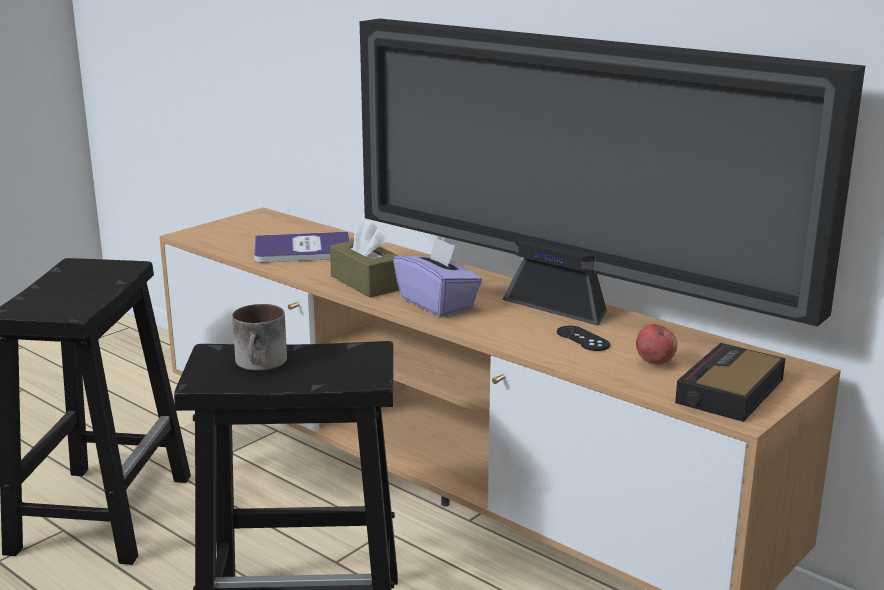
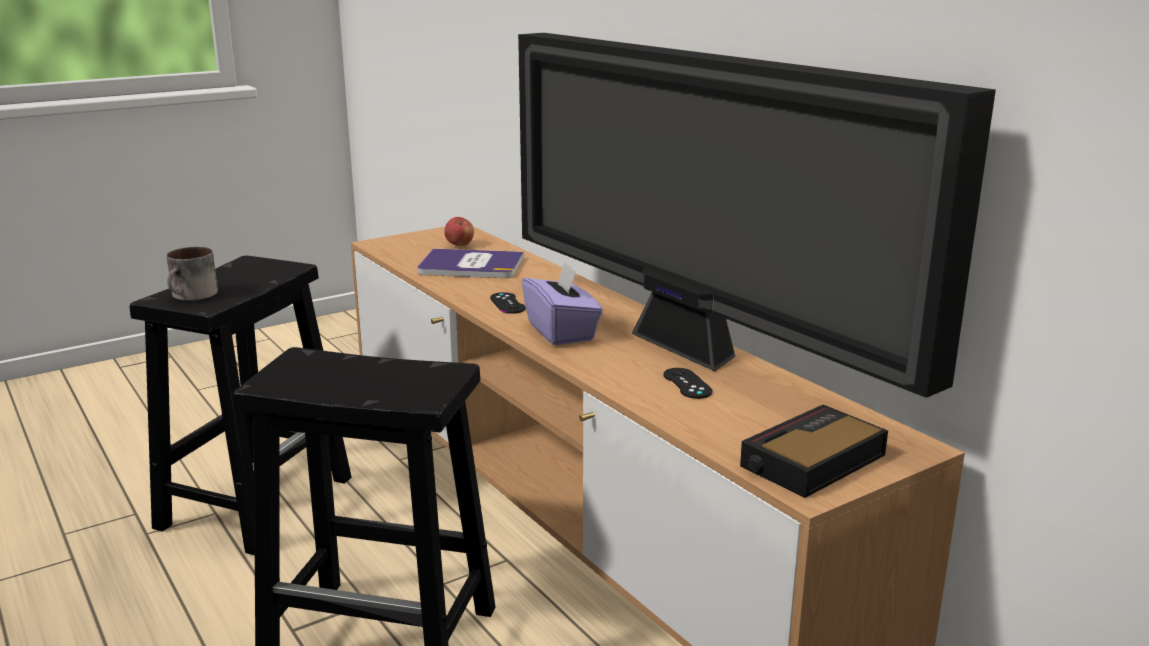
camera: 15 degrees right, 0 degrees up
mug [232,304,287,371] -> mug moved to [167,247,218,301]
brown tissue box [330,220,399,298] -> black game controller [490,292,526,314]
apple [636,324,677,365] -> apple moved to [444,217,474,246]

